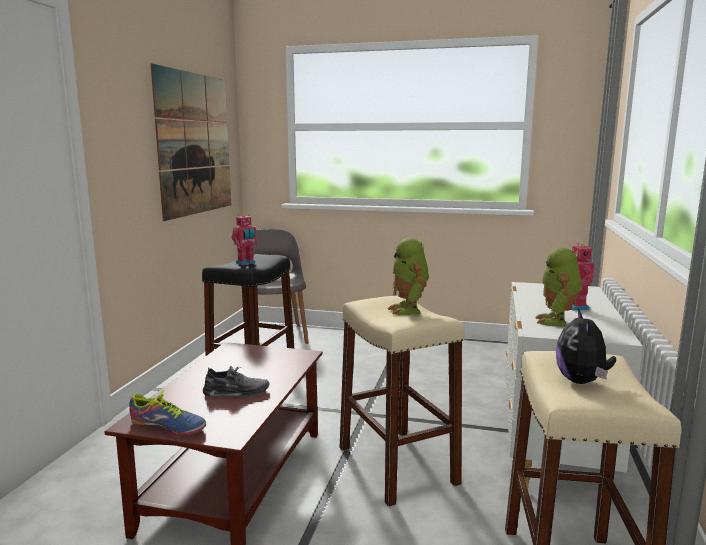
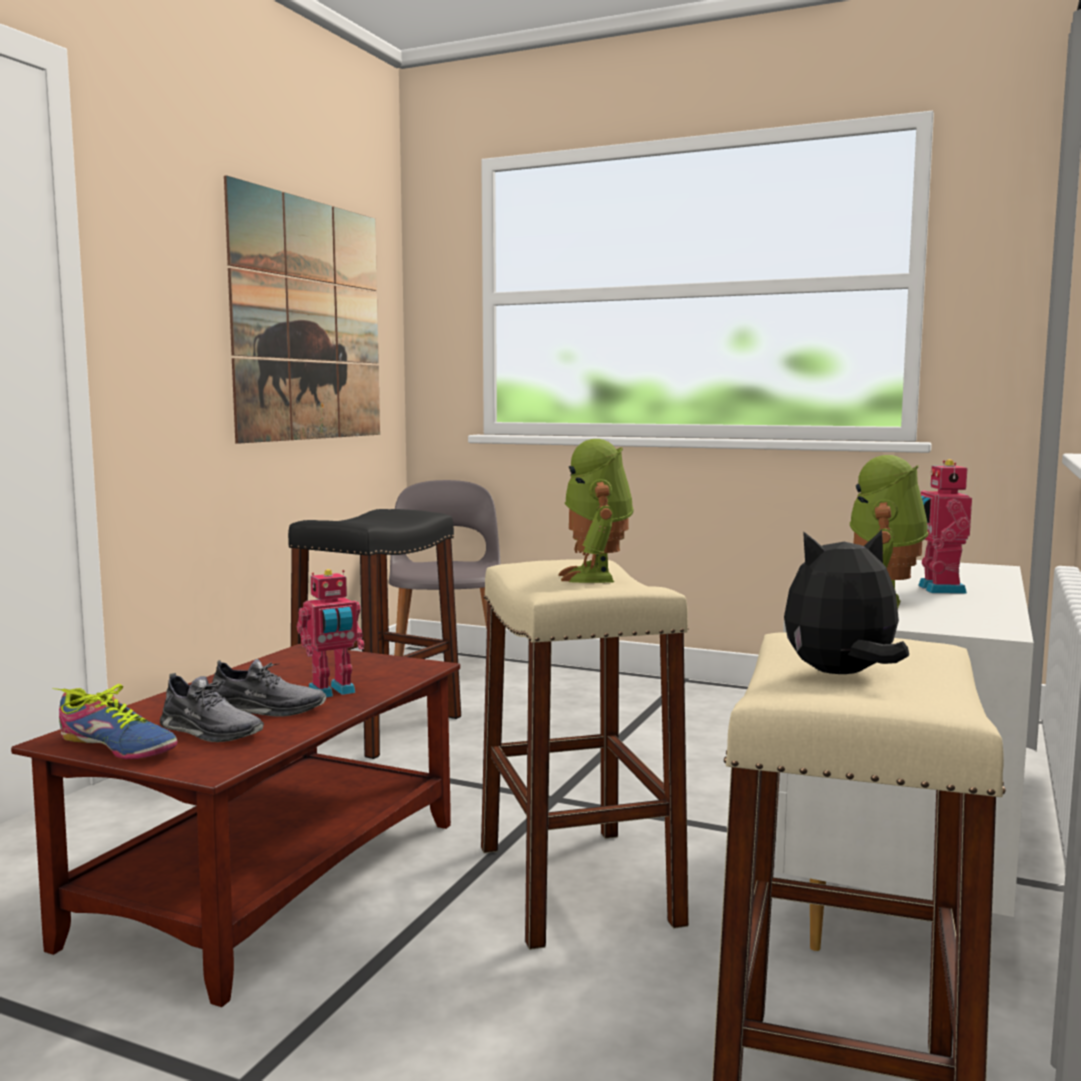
camera: 10 degrees right, 5 degrees down
toy robot [232,214,259,265] -> toy robot moved to [297,569,364,697]
plush toy [556,309,616,384] -> plush toy turned 60 degrees clockwise [784,529,909,674]
none -> grey shoe [160,673,264,742]

